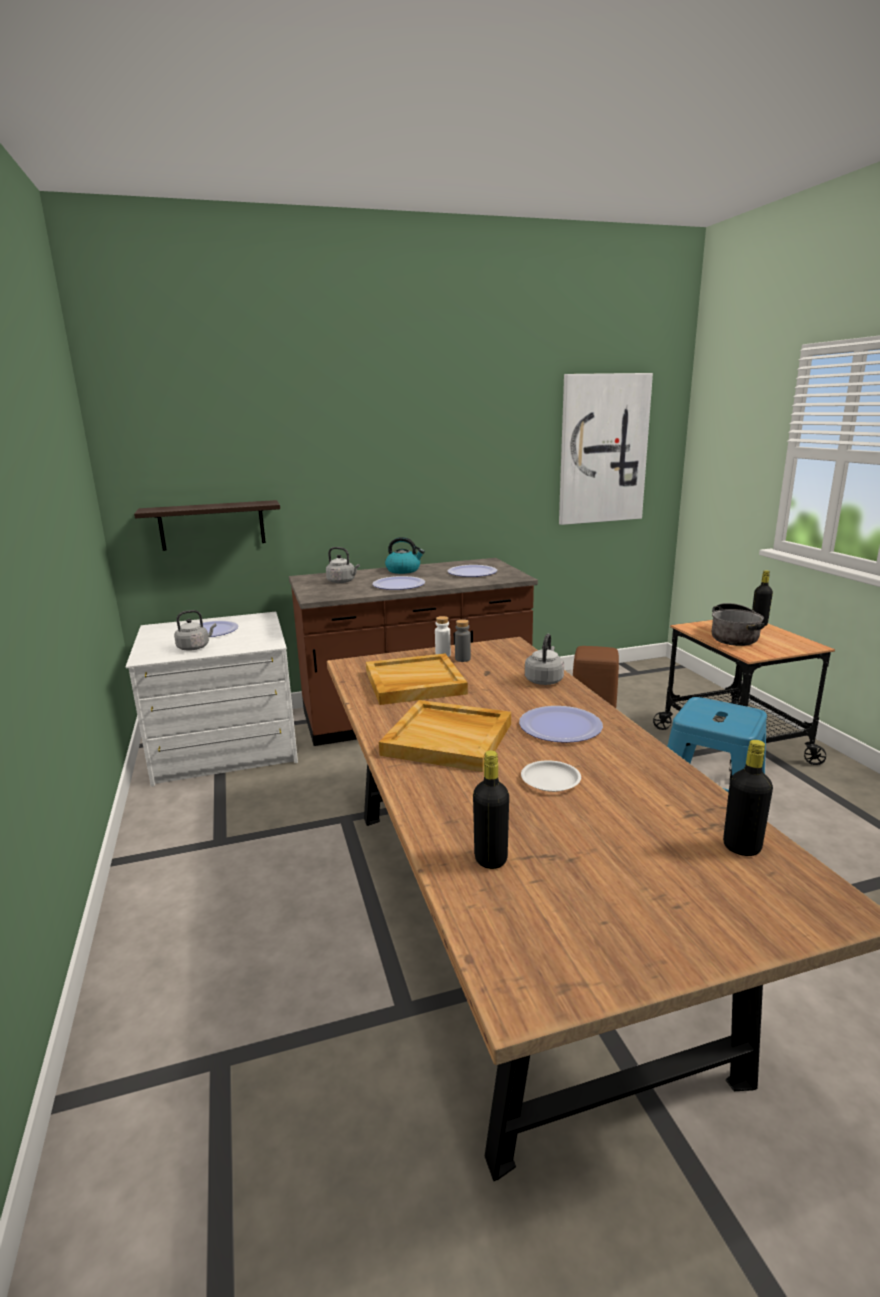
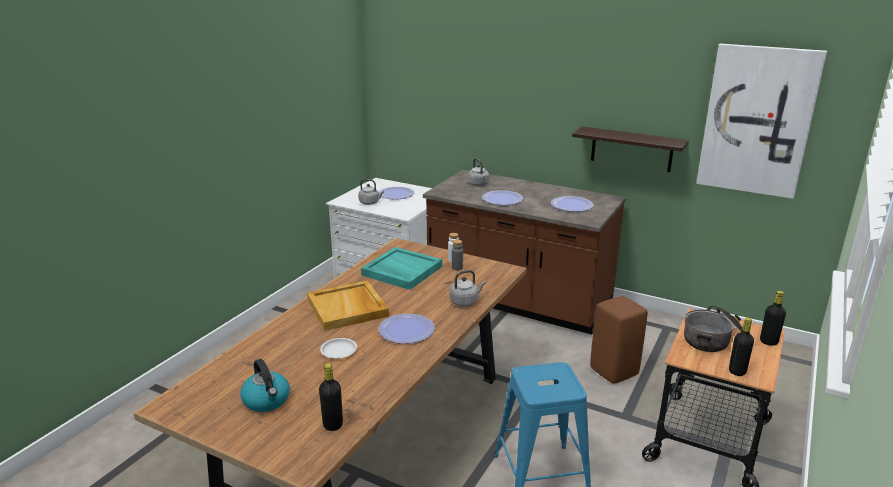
camera: 45 degrees right, 5 degrees up
shelf [134,500,280,551] -> shelf moved to [572,126,689,172]
beige tray [366,653,468,705] -> turquoise tray [361,247,442,290]
kettle [385,537,425,574] -> kettle moved to [240,359,290,412]
black bottle [473,750,509,869] -> black bottle moved to [729,318,754,376]

